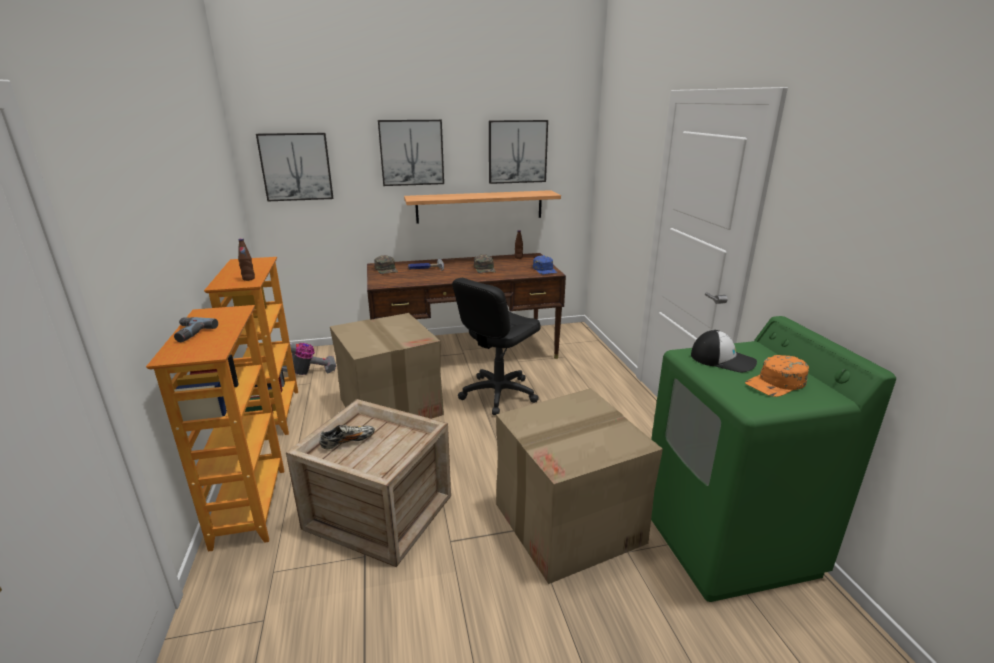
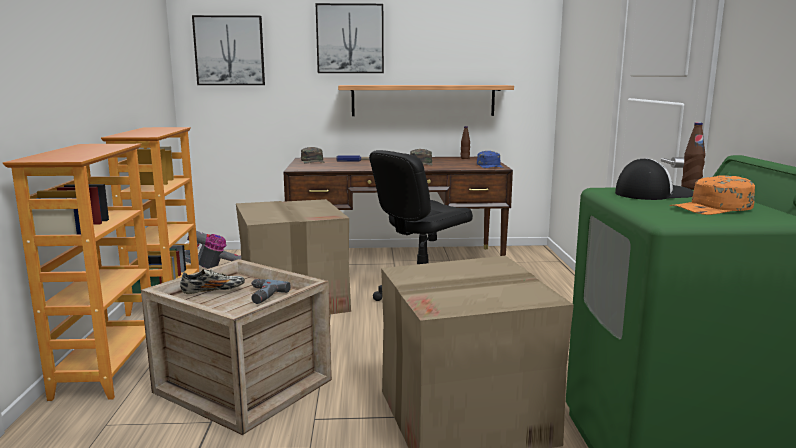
camera: 10 degrees right, 10 degrees down
power drill [174,317,218,342] -> power drill moved to [251,279,290,304]
brown bottle [238,238,255,281] -> brown bottle moved to [681,122,705,190]
picture [489,120,548,184] -> none
cap [691,330,757,373] -> cap turned 60 degrees counterclockwise [615,158,694,200]

